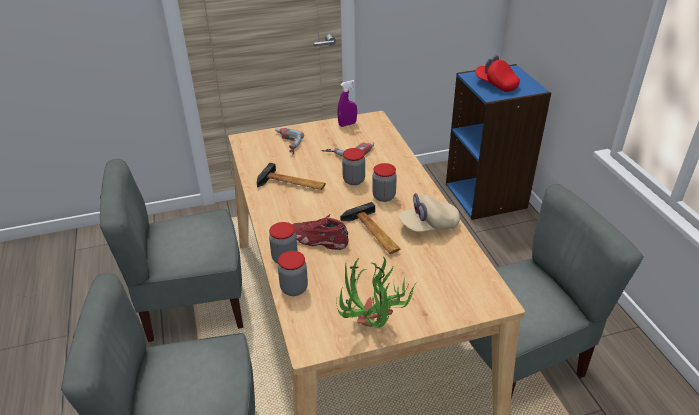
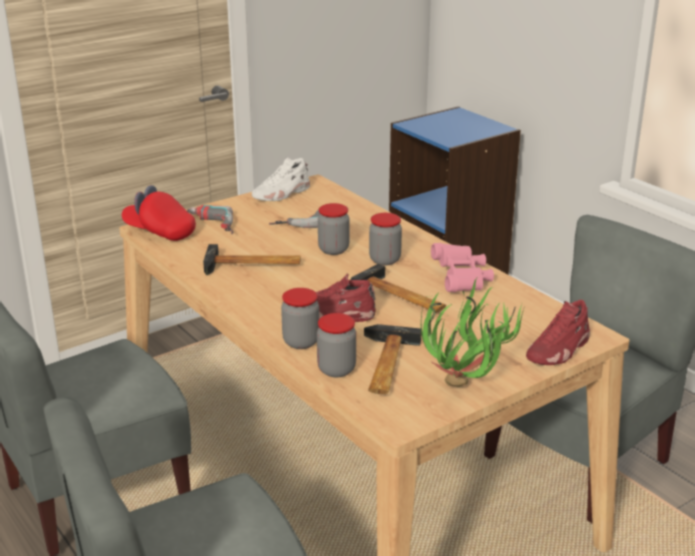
camera: 20 degrees left, 10 degrees down
purple spray bottle [338,80,357,127] -> white shoe [252,157,310,201]
beige cap [399,193,460,232] -> pink binoculars [431,243,494,292]
red cap [475,55,520,92] -> red cap moved to [122,185,196,241]
none -> hammer [364,324,421,394]
none -> red shoe [526,300,590,365]

